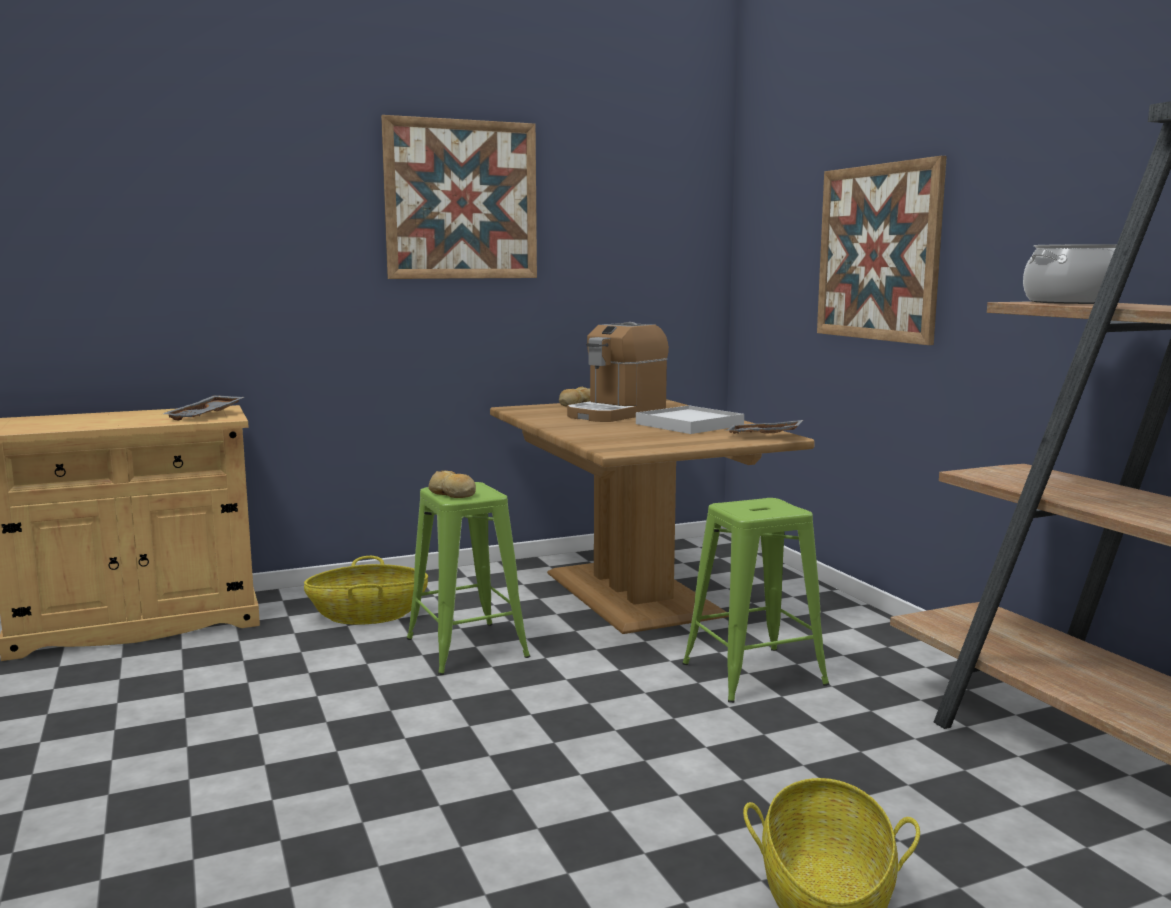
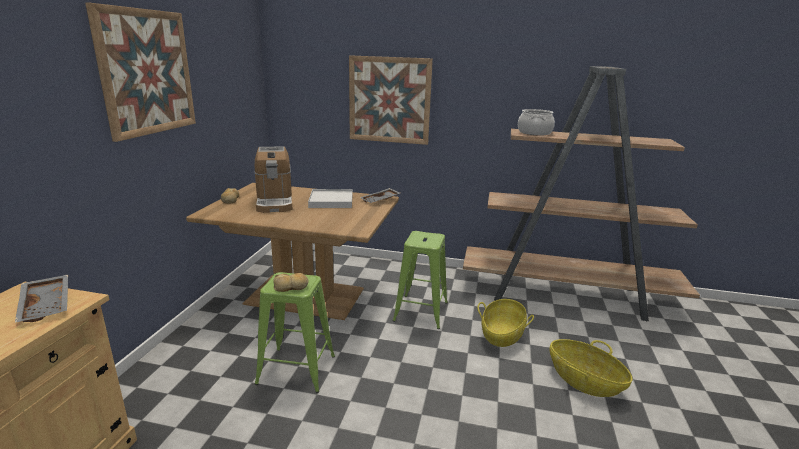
camera: 55 degrees left, 10 degrees up
basket [304,556,428,625] -> basket moved to [477,299,534,347]

